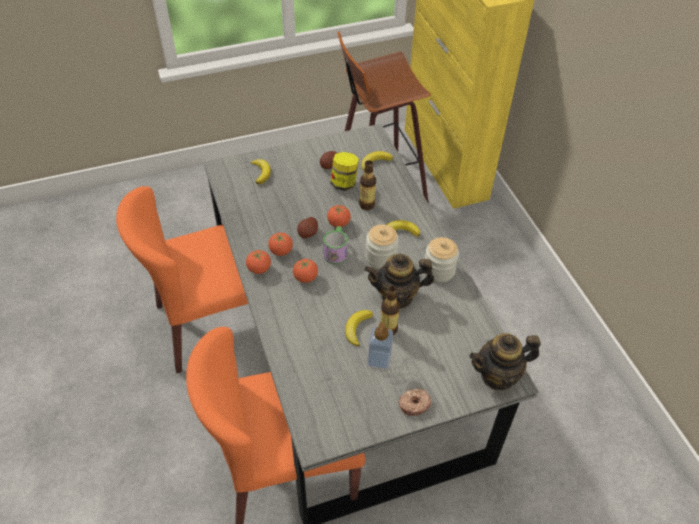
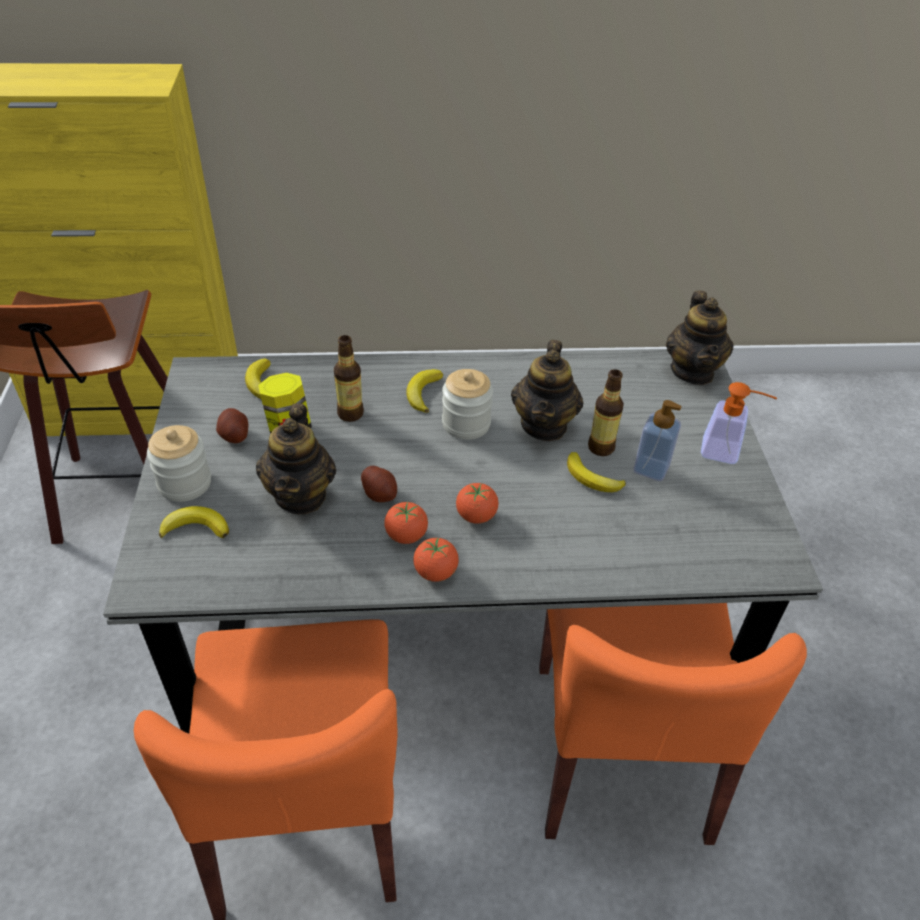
camera: 75 degrees left, 5 degrees down
mug [323,226,348,264] -> none
tomato [327,205,351,227] -> none
donut [398,388,431,416] -> soap dispenser [701,382,777,464]
jar [425,237,459,283] -> jar moved to [147,425,211,502]
none -> teapot [256,403,336,514]

